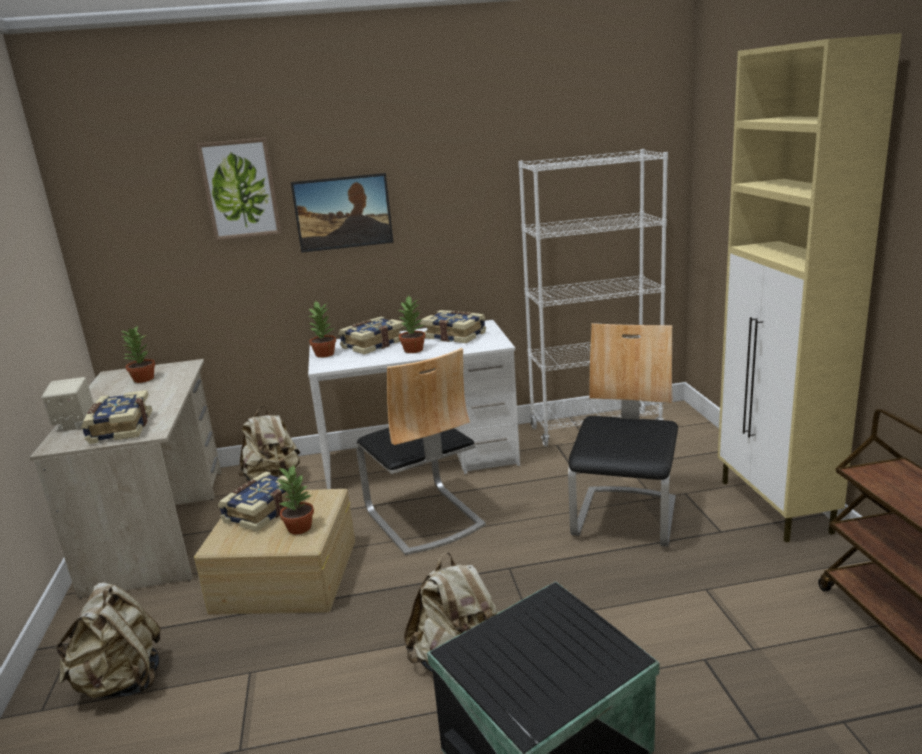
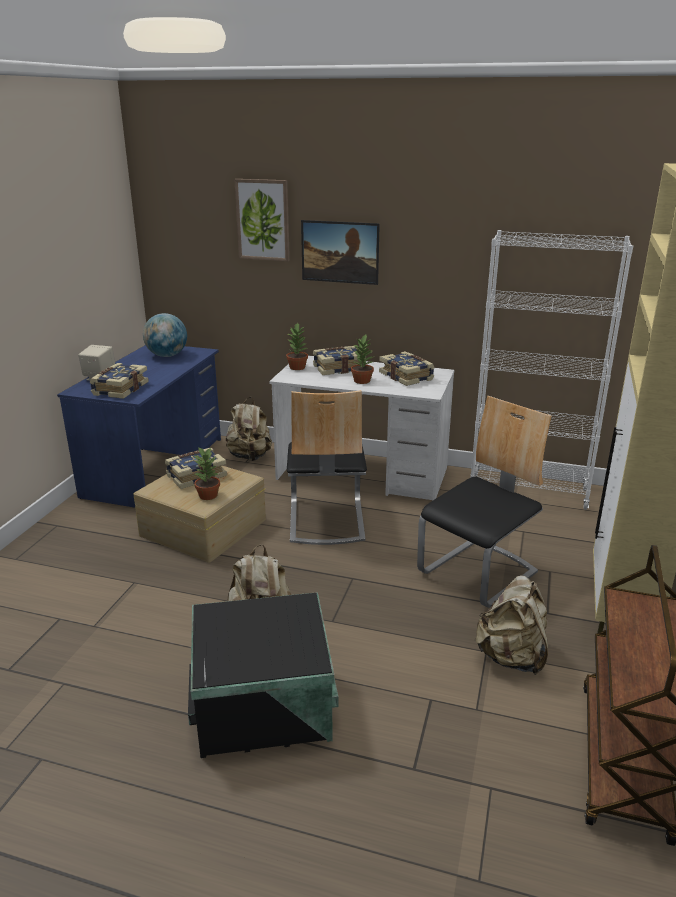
camera: 25 degrees right, 5 degrees up
beige desk [29,359,222,598] -> blue desk [57,345,221,508]
beige backpack [53,582,161,699] -> beige backpack moved to [475,575,548,675]
potted plant [120,325,155,383] -> globe [143,313,187,357]

